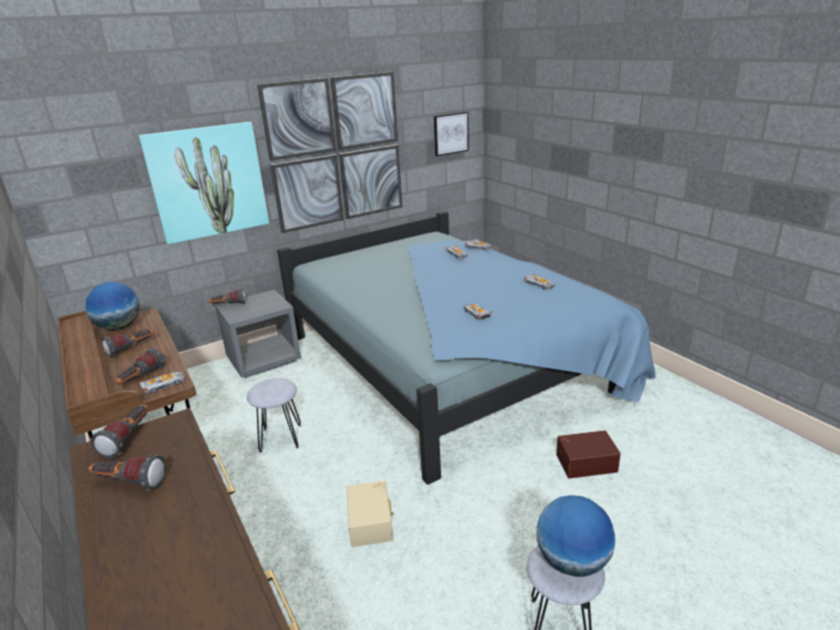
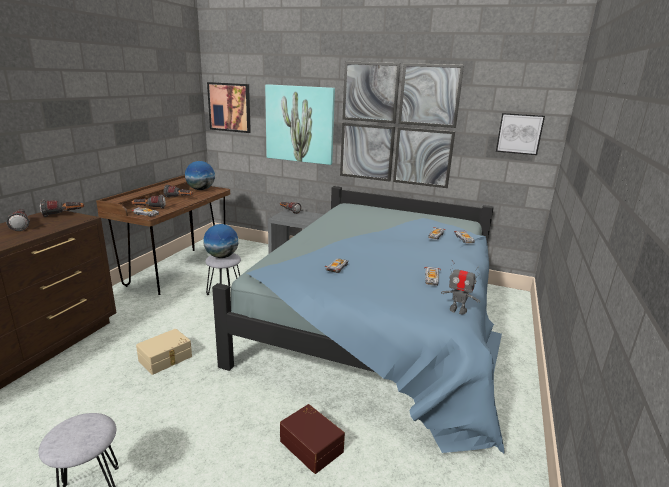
camera: 50 degrees right, 5 degrees down
globe [536,495,615,577] -> globe moved to [203,224,238,258]
none -> picture [207,82,251,133]
none -> toy robot [441,260,480,314]

